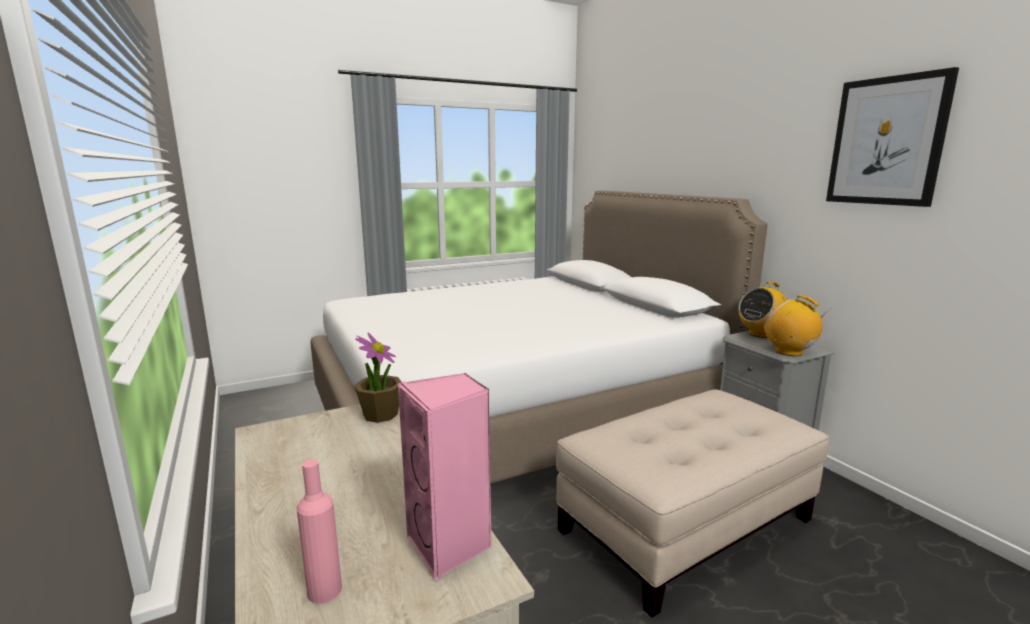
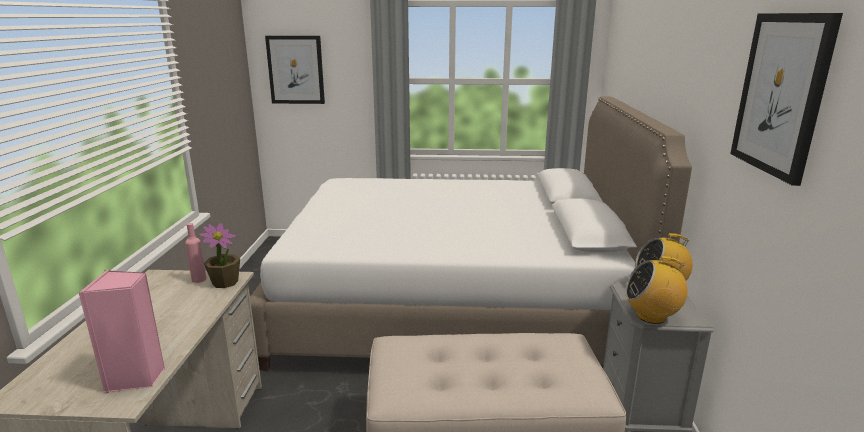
camera: 30 degrees right, 5 degrees up
pink bottle [297,459,342,604] -> pink bottle moved to [185,223,206,283]
radio [763,295,831,356] -> radio turned 75 degrees counterclockwise [625,256,688,324]
none -> picture [265,36,325,104]

